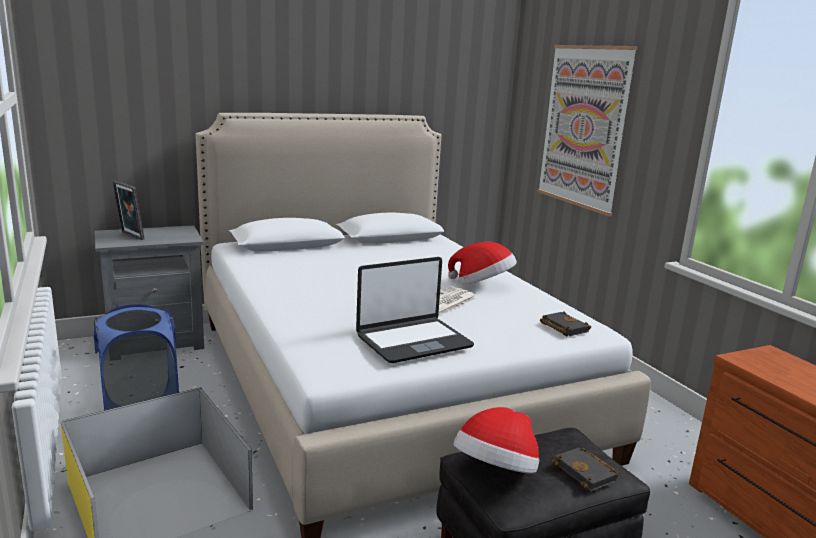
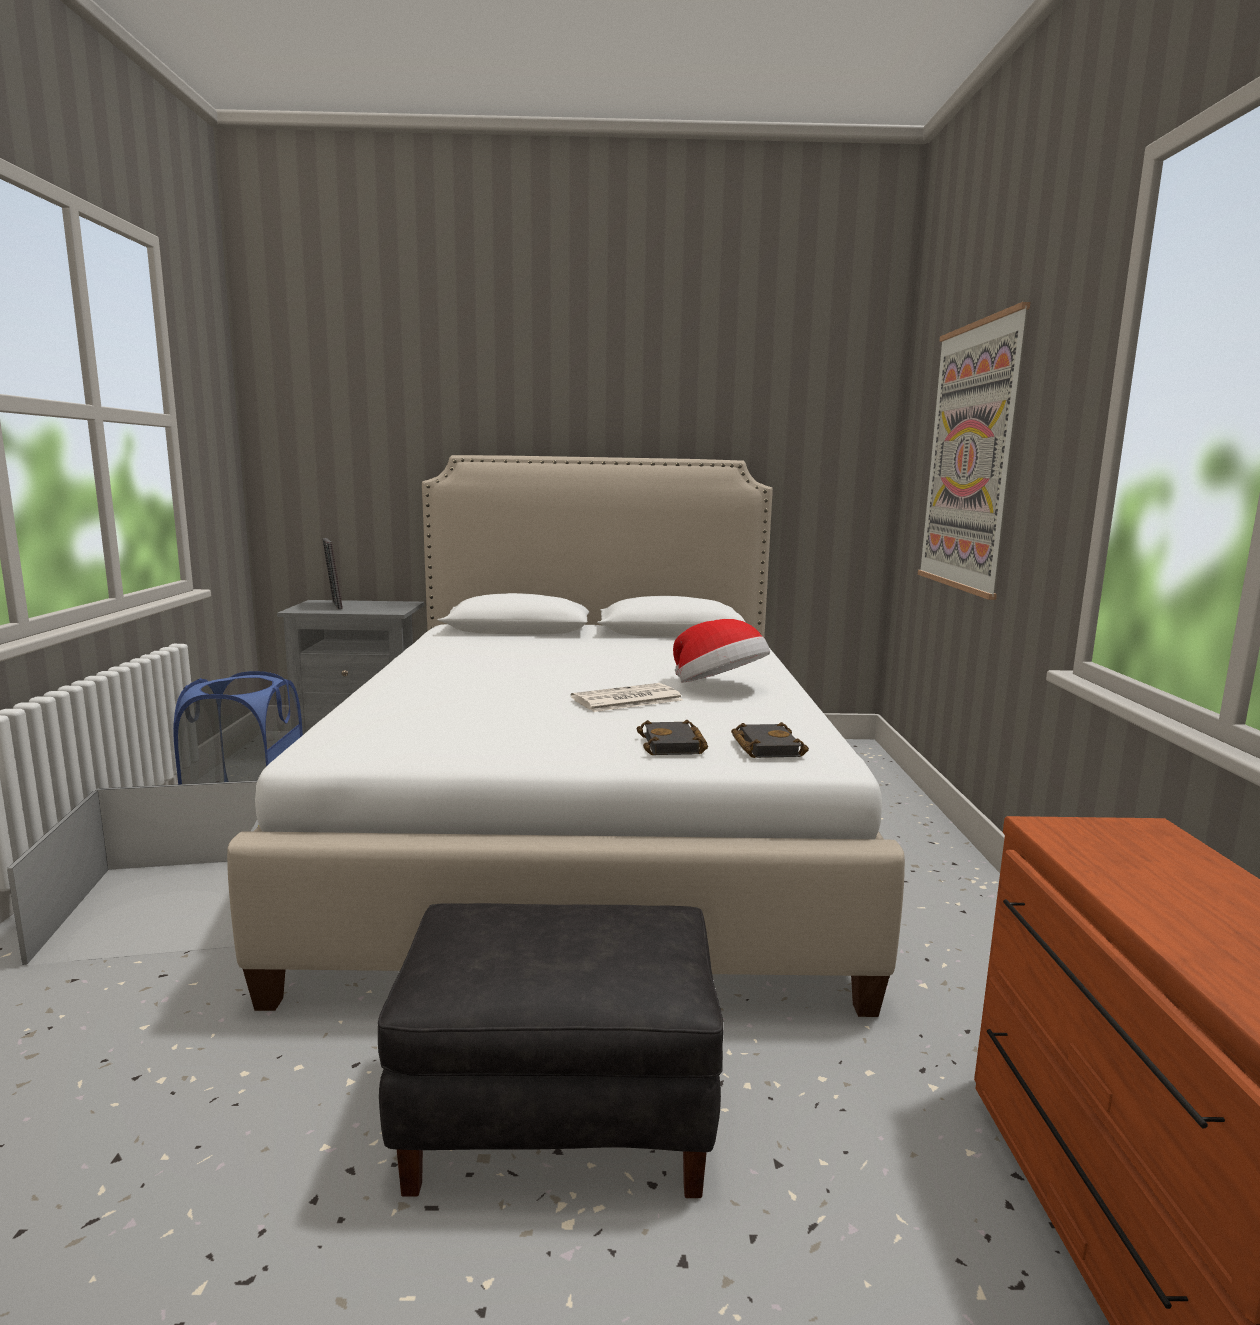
camera: 25 degrees right, 5 degrees down
laptop [356,257,474,363] -> none
hat [454,407,539,474] -> none
black book [552,448,619,491] -> black book moved to [637,720,708,755]

